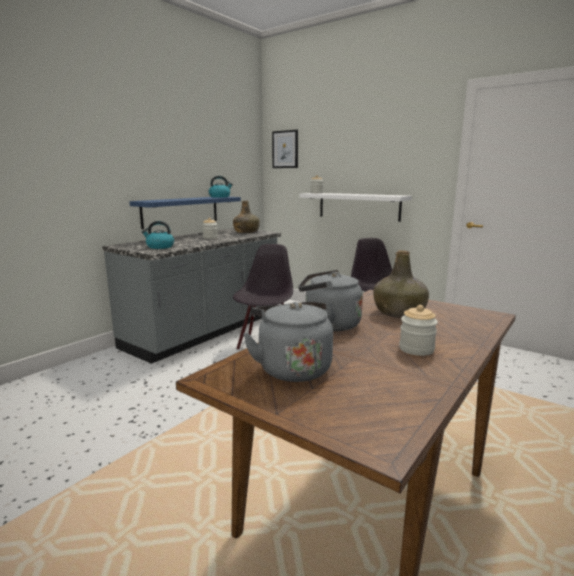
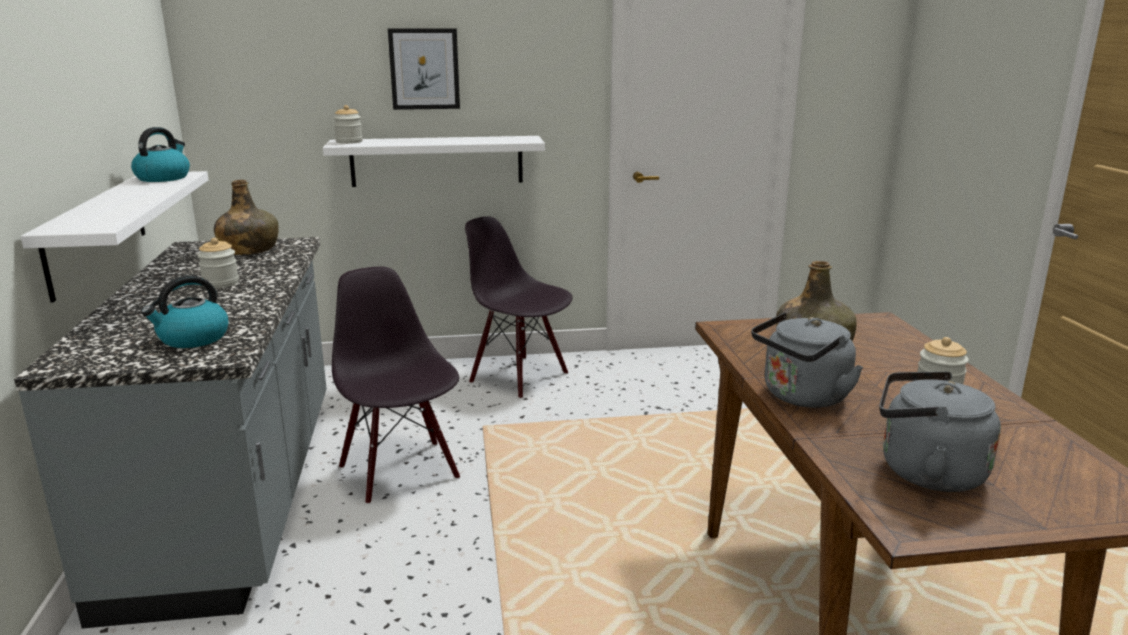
camera: 45 degrees left, 5 degrees up
blue shelf [129,197,241,229] -> white shelf [21,171,208,303]
picture [272,130,298,168] -> picture moved to [388,28,460,110]

